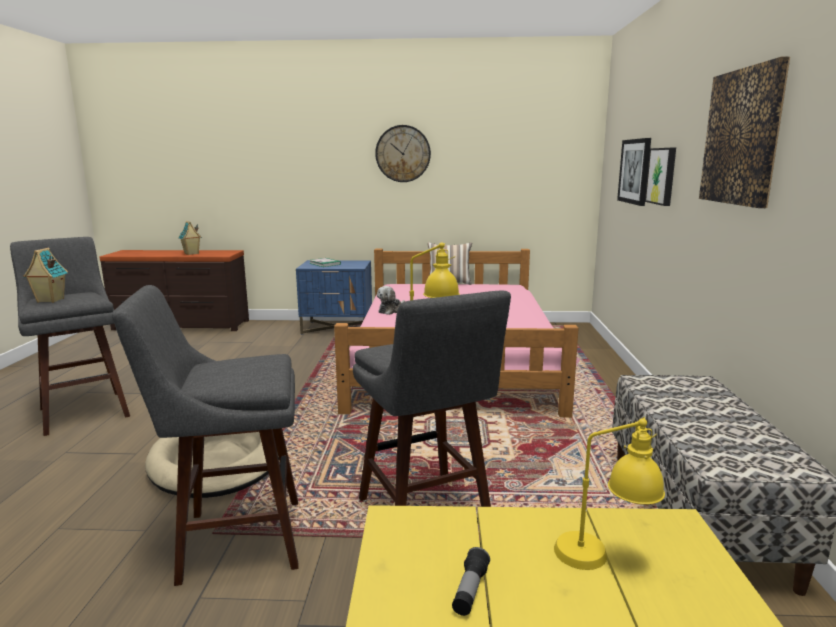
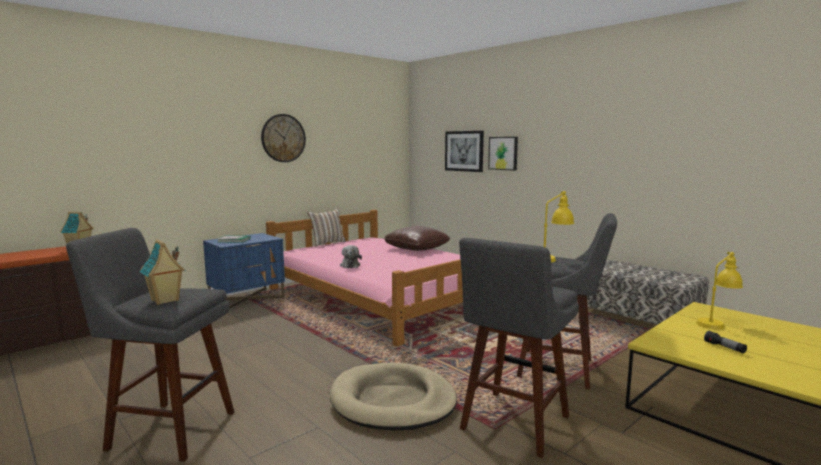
camera: 45 degrees left, 5 degrees down
picture [699,56,790,208] -> none
none -> brown pillow [384,226,450,251]

